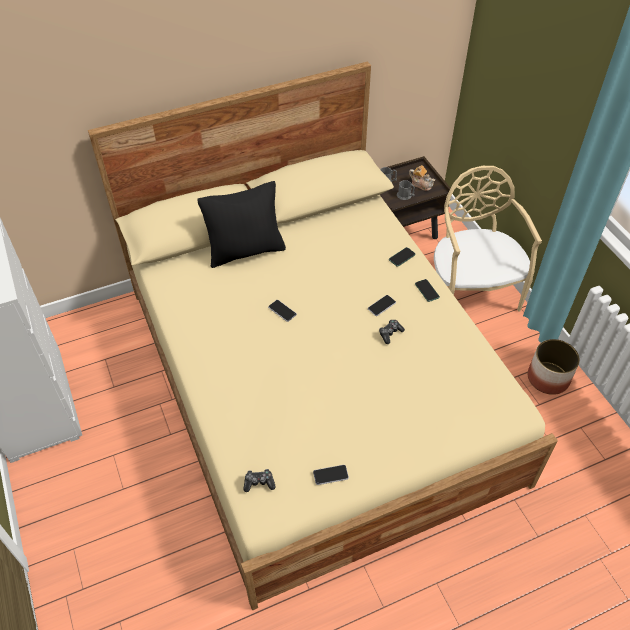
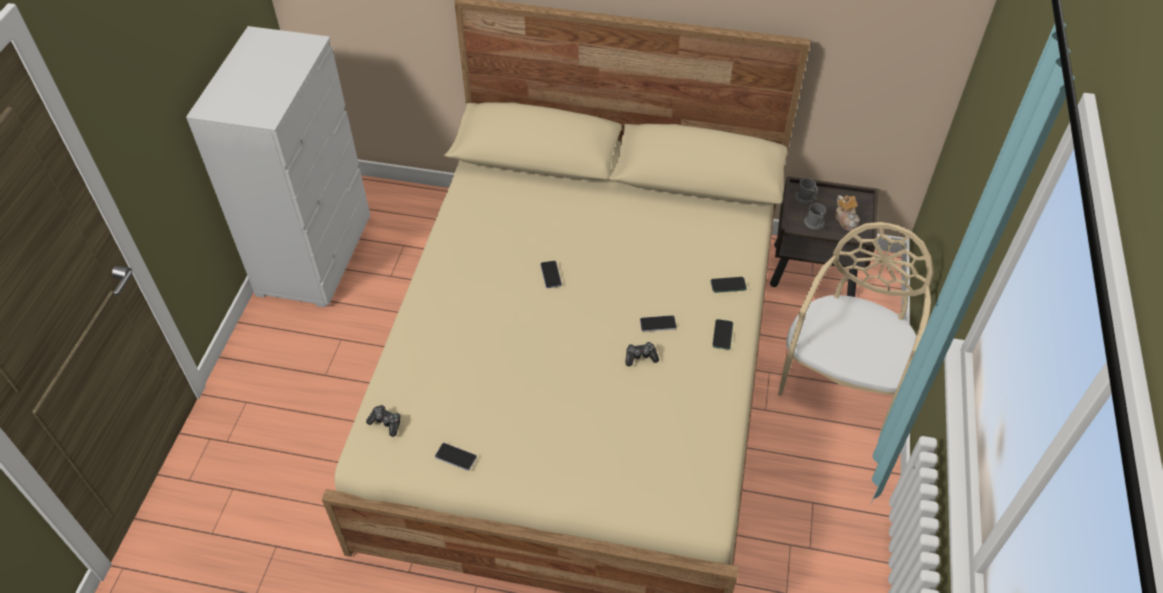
camera: 35 degrees right, 0 degrees up
black pillow [197,181,286,268] -> none
planter [528,339,580,395] -> none

